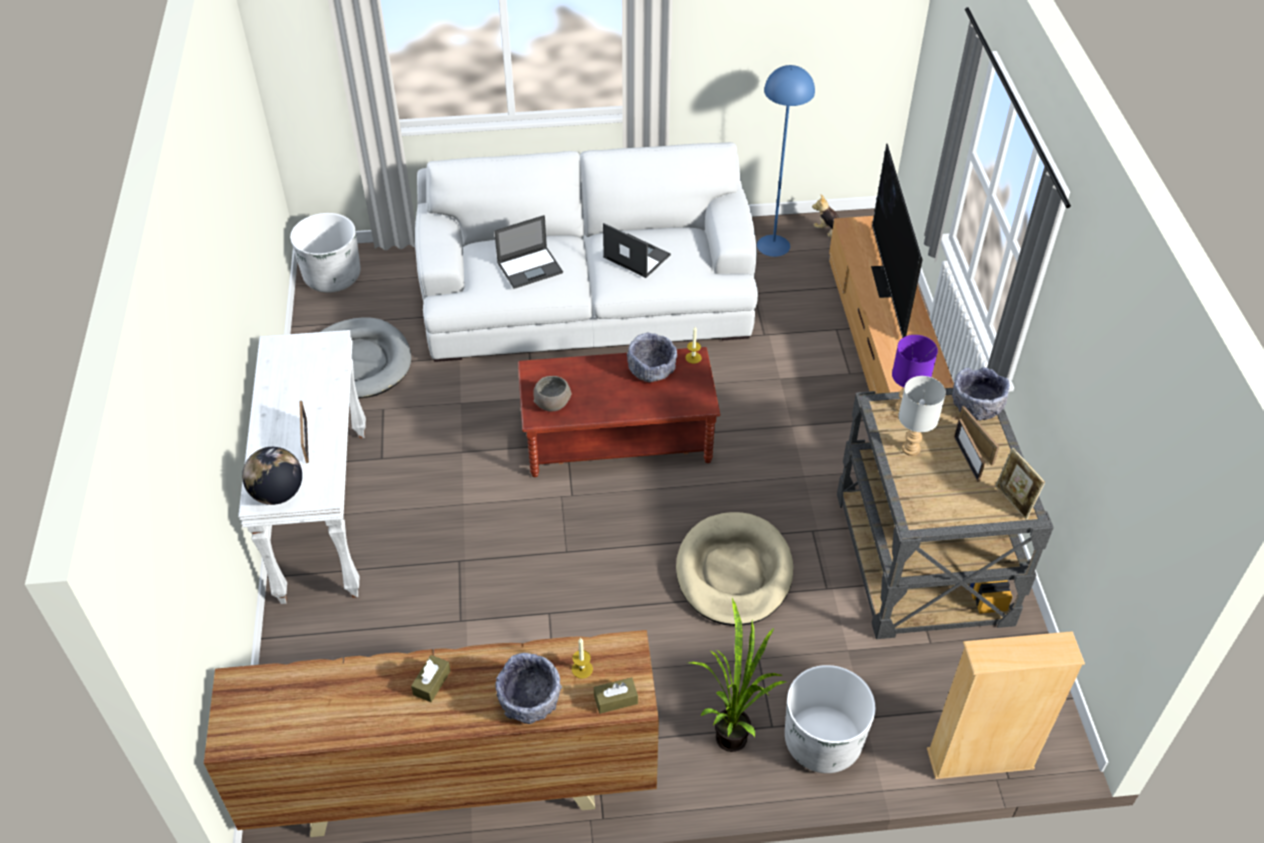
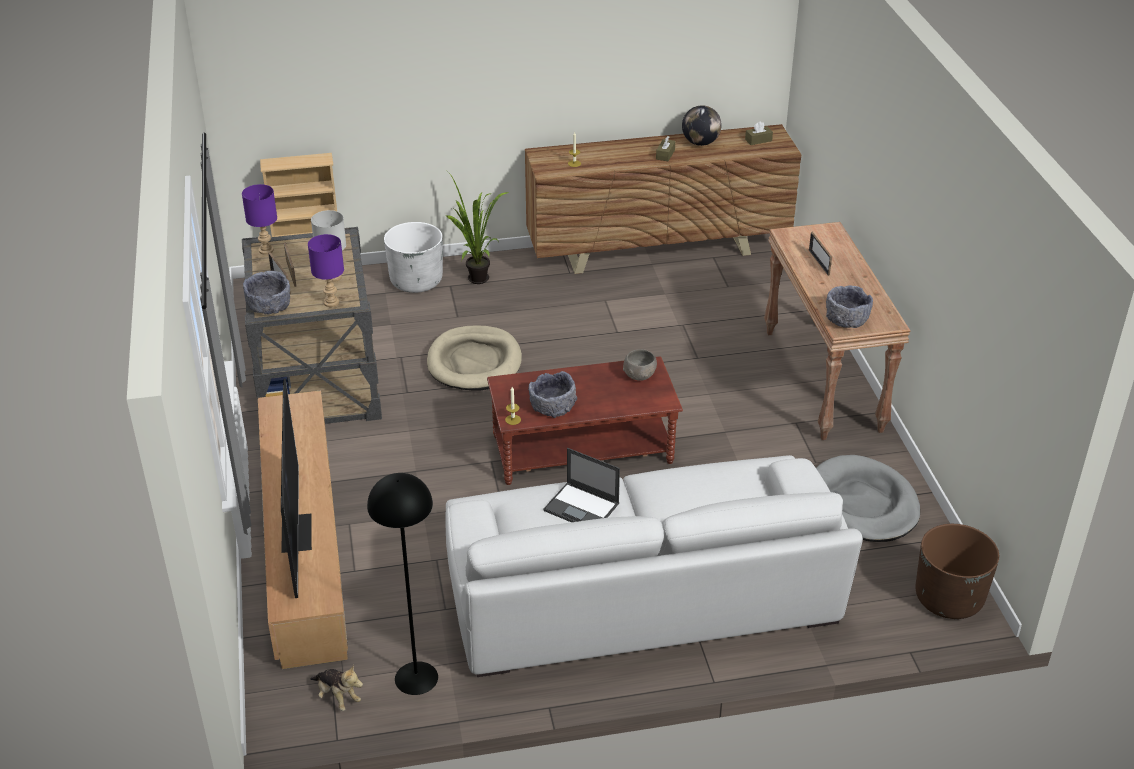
camera: 175 degrees right, 10 degrees down
white console table [238,330,366,604] -> brown console table [764,222,911,440]
globe [242,447,302,505] -> globe moved to [682,105,722,146]
white planter [290,213,361,293] -> brown planter [916,524,999,619]
laptop [494,215,563,289] -> none
grey bowl [495,653,562,724] -> grey bowl moved to [826,285,873,328]
brown tissue box [594,677,638,714] -> brown tissue box moved to [745,121,773,145]
blue floor lamp [757,65,815,257] -> black floor lamp [367,473,438,695]
picture frame [995,448,1045,520] -> purple table lamp [242,184,277,254]

